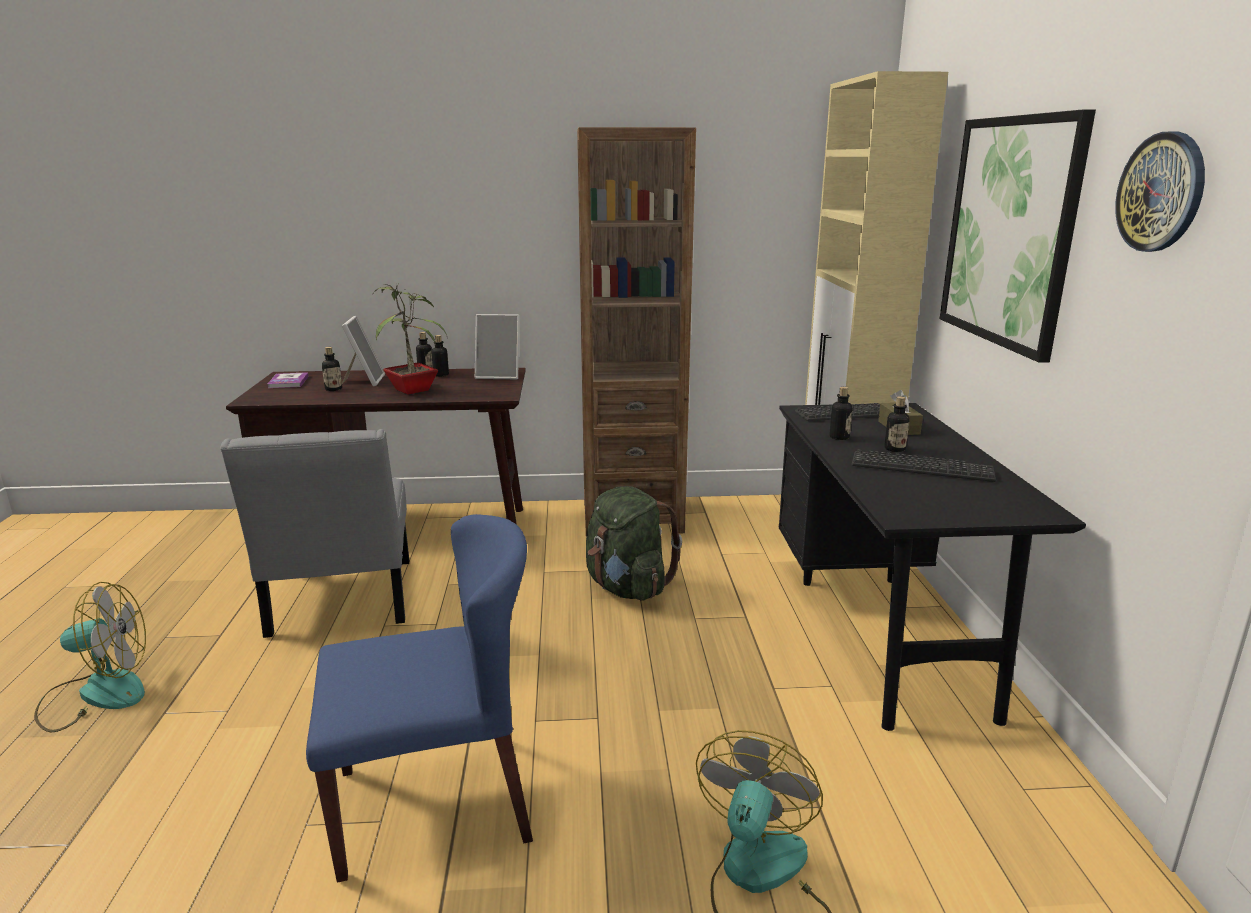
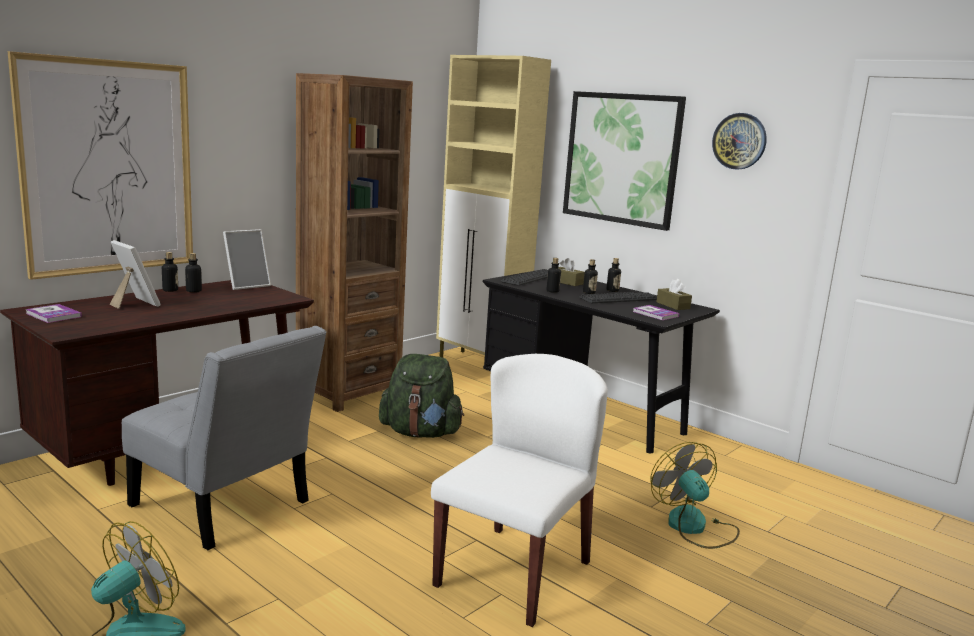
camera: 45 degrees left, 5 degrees down
blue chair [306,514,533,883] -> white chair [431,354,608,627]
bottle [322,347,342,391] -> bottle moved to [607,258,621,292]
potted plant [373,282,447,395] -> none
none -> picture [7,51,193,280]
none -> book [633,305,679,320]
none -> brown tissue box [656,279,692,310]

